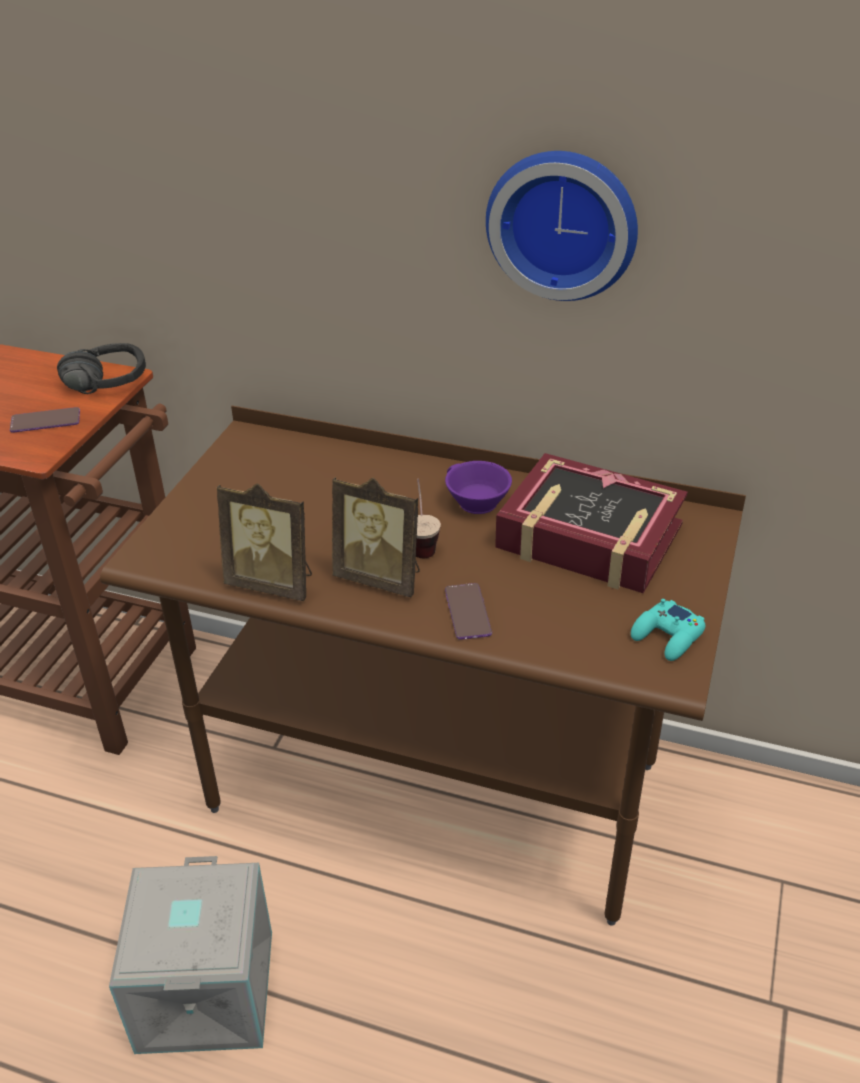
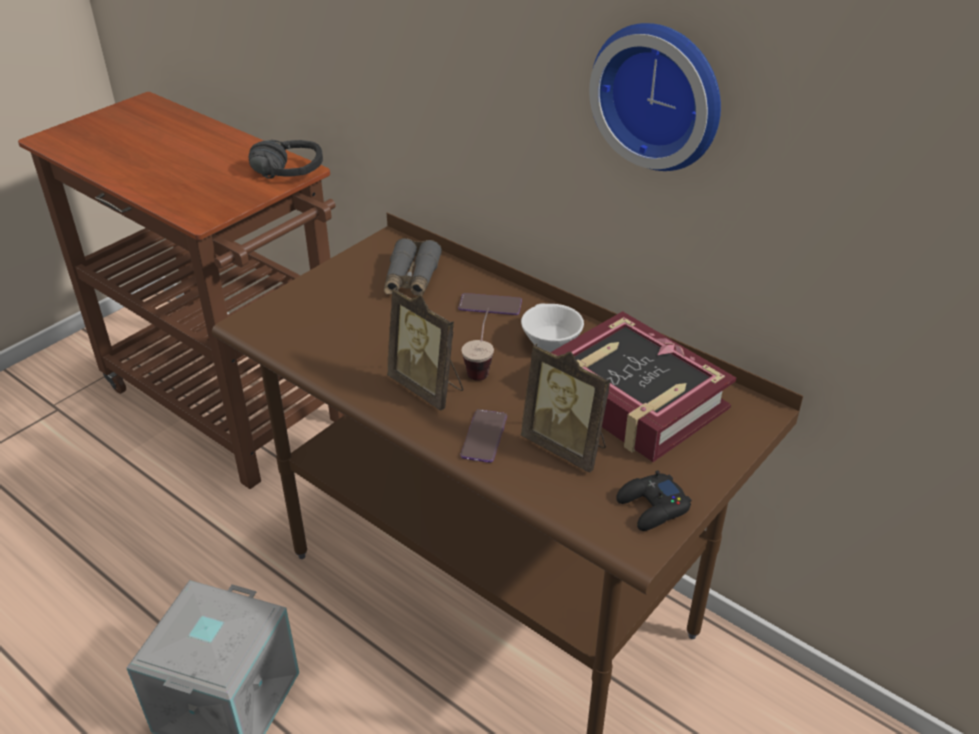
camera: 20 degrees right, 0 degrees up
phone [10,407,80,433] -> phone moved to [458,293,522,315]
picture frame [217,483,312,601] -> picture frame moved to [521,343,611,473]
purple cup [445,461,512,514] -> white cup [521,303,584,352]
turquoise game controller [631,599,705,661] -> black game controller [616,470,691,531]
none -> grey binoculars [384,238,442,296]

